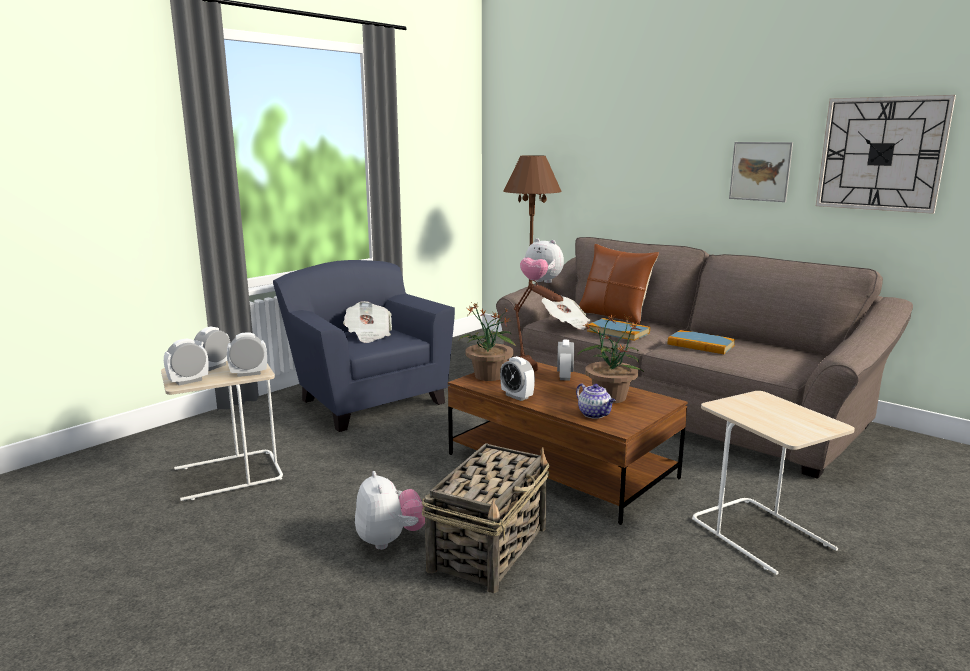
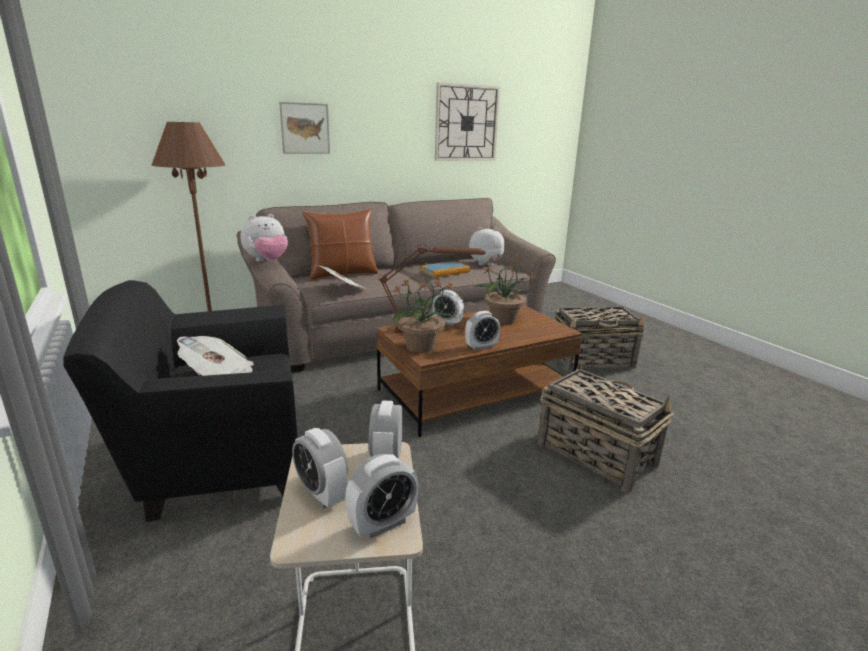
camera: 70 degrees left, 5 degrees up
alarm clock [164,339,209,386] -> alarm clock turned 105 degrees counterclockwise [345,454,418,539]
blue armchair [273,260,455,432] -> black armchair [63,280,298,522]
plush toy [355,471,425,550] -> plush toy moved to [469,227,505,266]
teapot [576,384,615,419] -> none
book [587,318,650,341] -> none
beige side table [692,391,855,575] -> basket [554,307,645,371]
picture [729,142,793,202] -> picture moved to [279,102,330,154]

